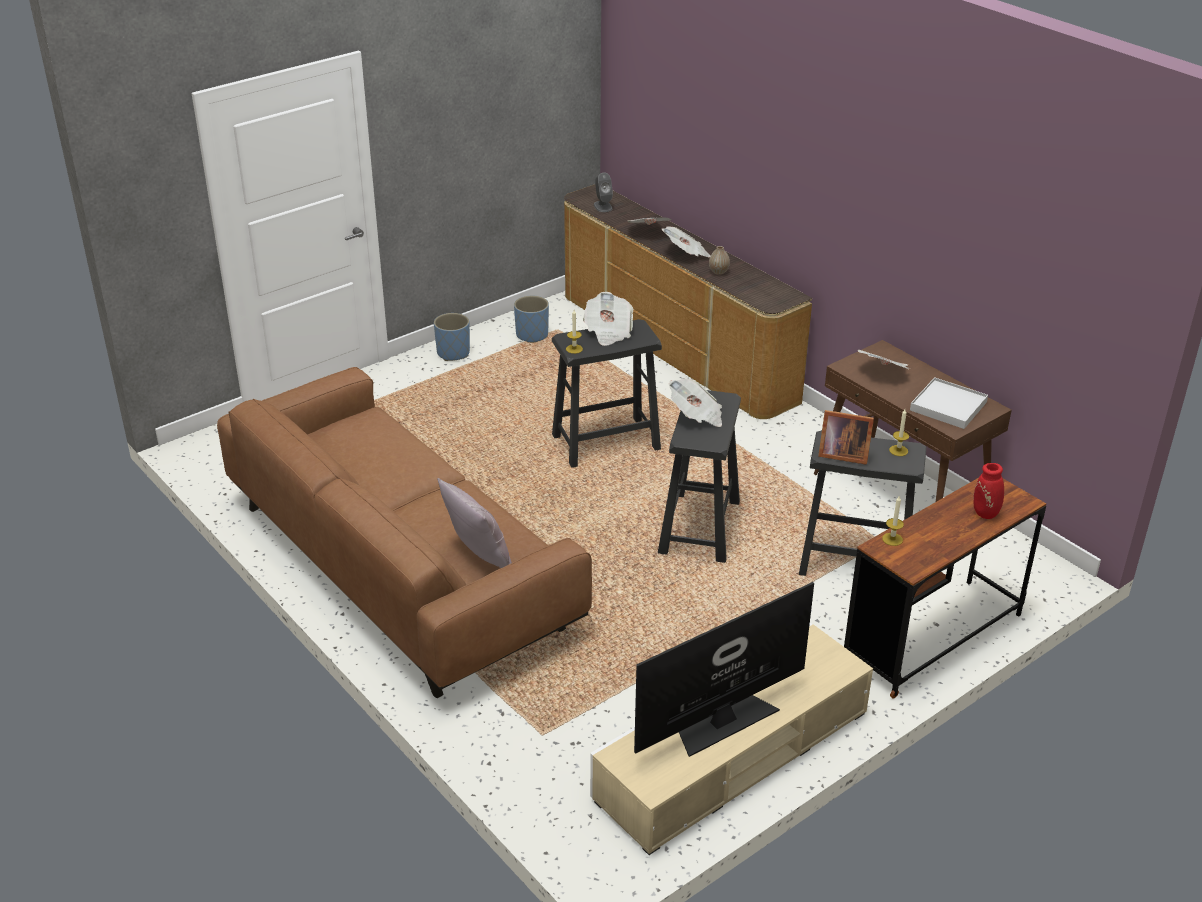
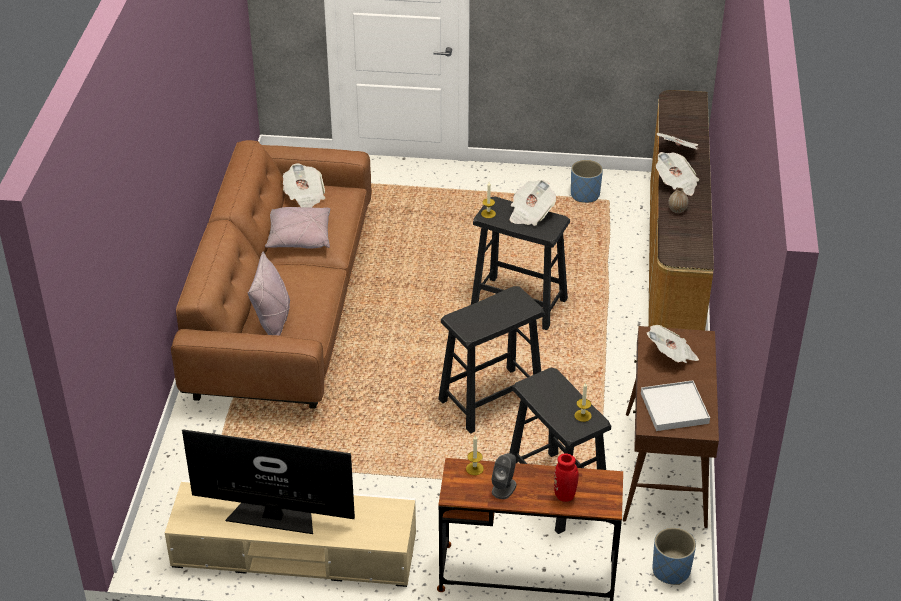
camera: 45 degrees right, 5 degrees up
blue planter [434,313,470,361] -> blue planter moved to [652,527,696,585]
grey speaker [594,173,613,212] -> grey speaker moved to [491,453,516,499]
newspaper [669,379,722,427] -> newspaper moved to [283,163,325,208]
picture frame [818,410,874,465] -> none
none -> purple pillow [265,207,330,249]

